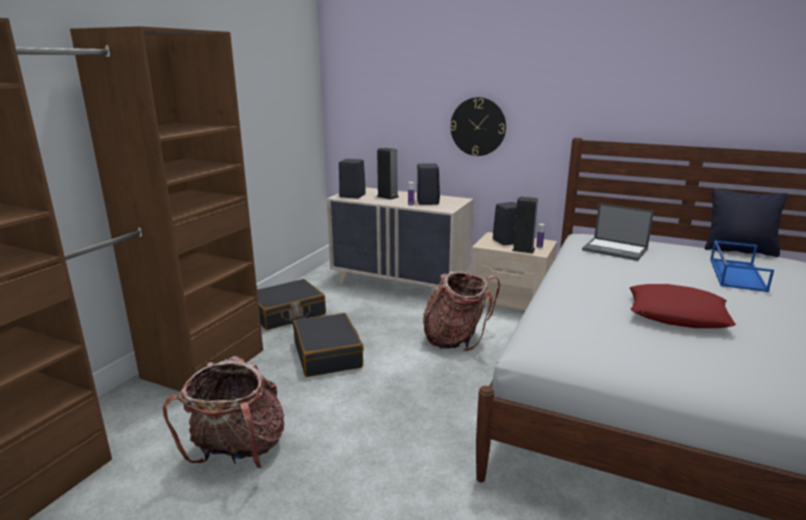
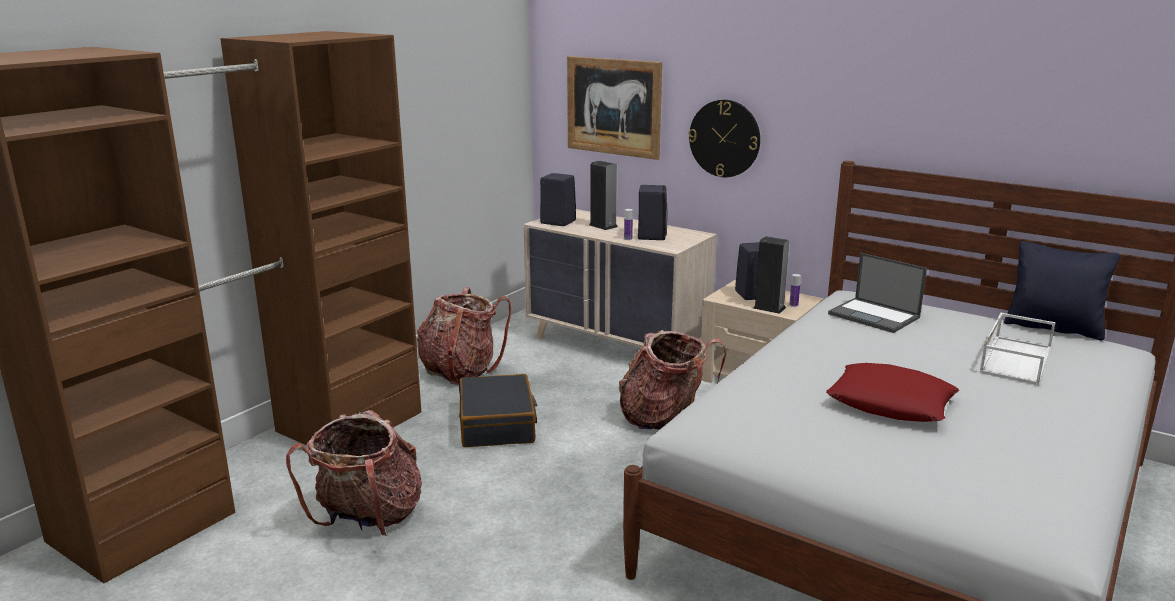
camera: 10 degrees right, 0 degrees up
black suitcase [257,279,326,330] -> backpack [417,287,511,385]
blue tray [710,240,774,292] -> white tray [979,313,1056,385]
none -> picture [567,56,662,160]

